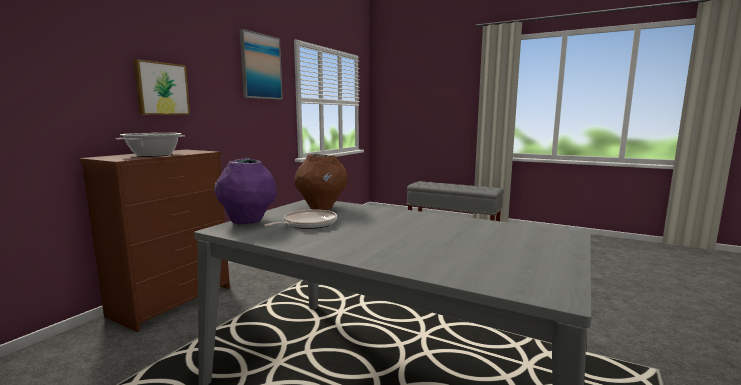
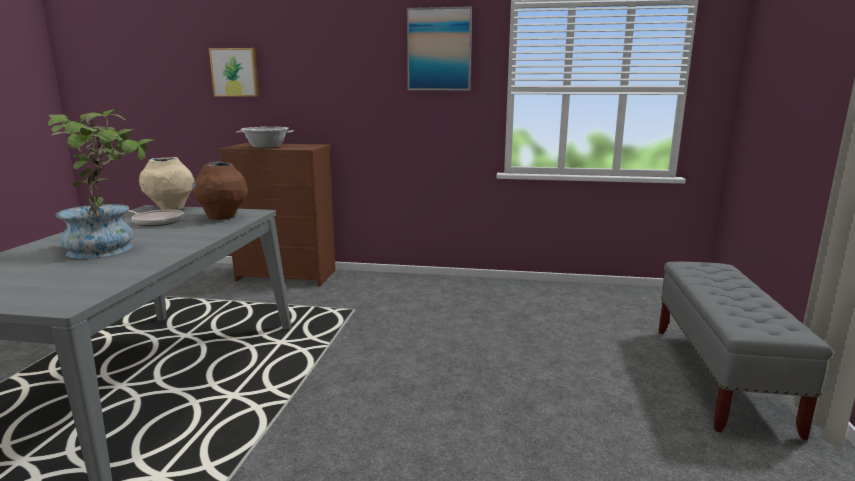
camera: 70 degrees right, 5 degrees up
picture [133,59,190,115] -> picture moved to [209,48,259,97]
purple vase [215,158,277,224] -> beige vase [139,157,195,210]
none -> potted plant [48,109,155,259]

